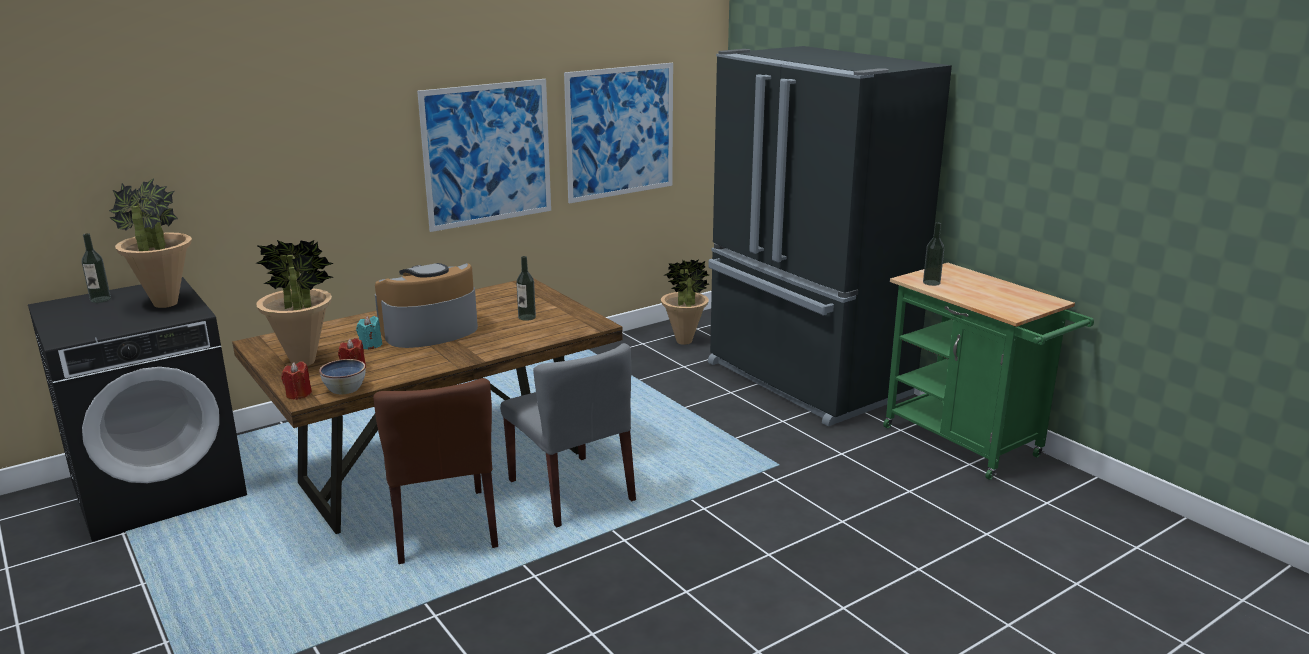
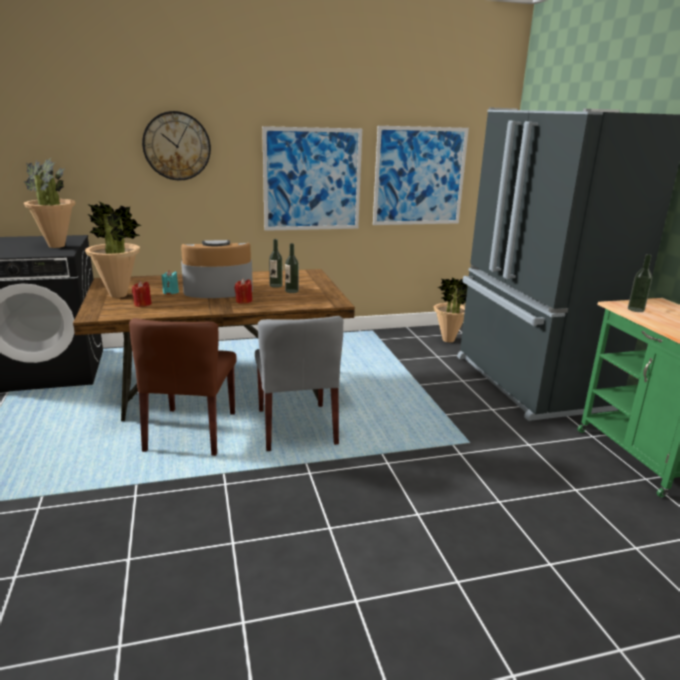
camera: 20 degrees right, 0 degrees up
bottle [82,233,111,303] -> bottle moved to [269,239,283,288]
red candle [282,361,312,400] -> red candle moved to [234,279,252,304]
bowl [319,359,366,394] -> none
none -> wall clock [142,111,211,181]

